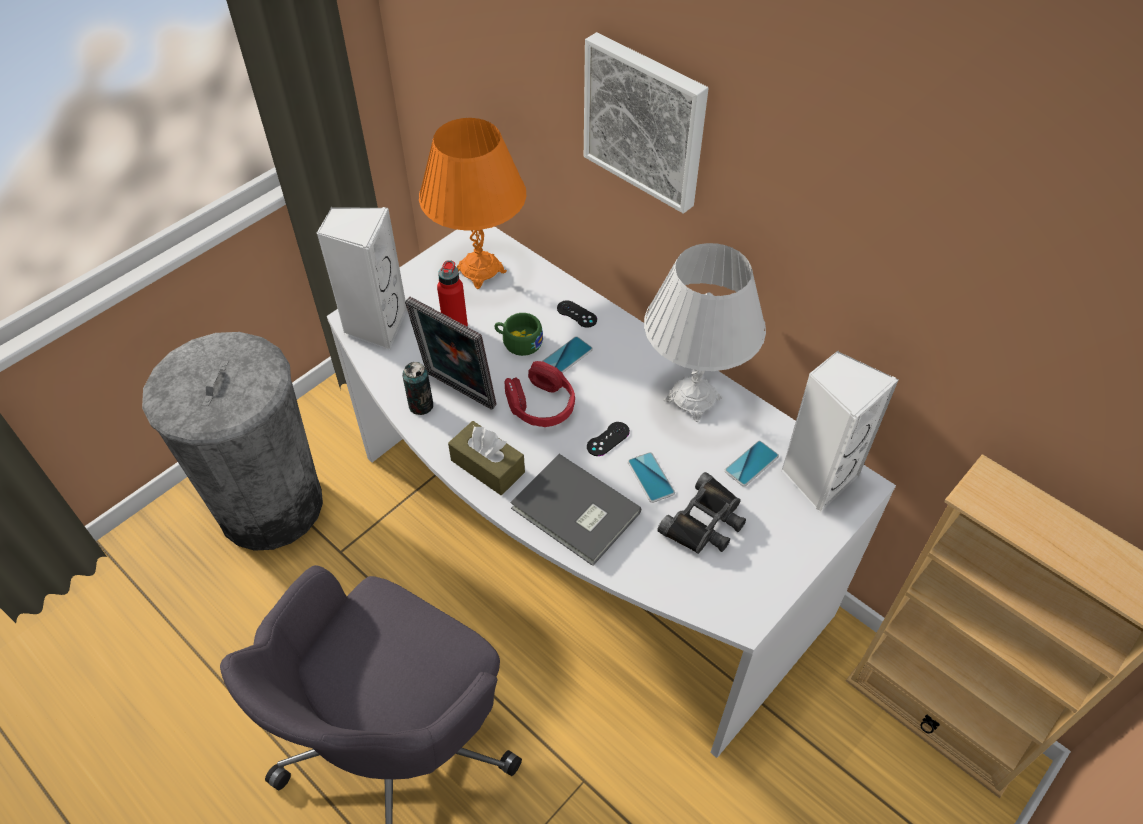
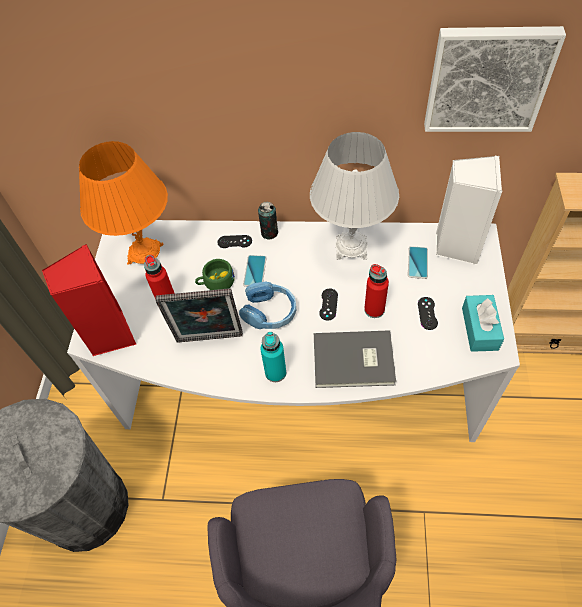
camera: 35 degrees left, 5 degrees up
white speaker [316,207,407,350] -> red speaker [42,244,136,356]
can [402,362,433,415] -> can moved to [258,202,278,240]
brown tissue box [448,421,525,495] -> turquoise bottle [260,332,286,382]
red headphones [505,361,575,427] -> blue headphones [239,282,296,329]
picture [584,32,709,214] -> picture moved to [424,26,566,132]
phone [627,452,675,503] -> red bottle [364,264,389,318]
black binoculars [657,472,746,554] -> black game controller [418,297,438,330]
none -> turquoise tissue box [462,295,504,352]

